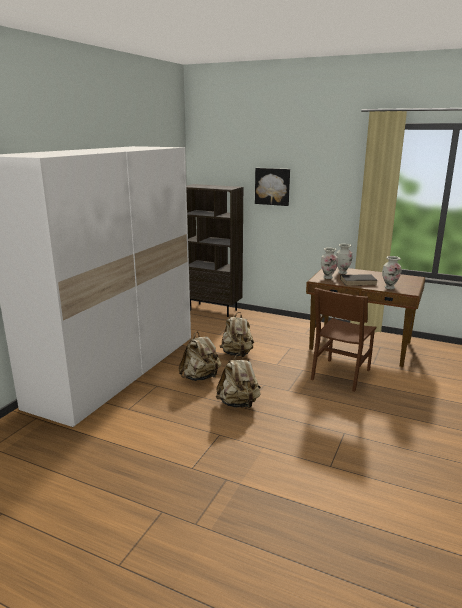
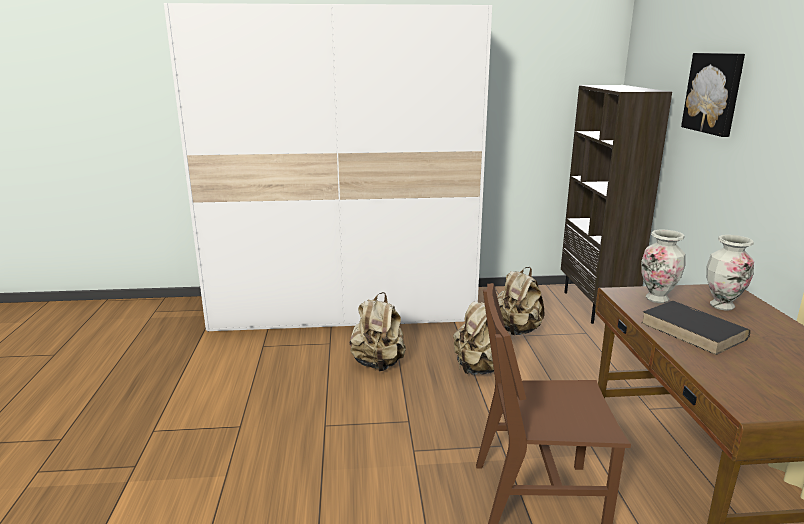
camera: 60 degrees right, 0 degrees up
beige backpack [216,353,261,408] -> beige backpack moved to [497,267,544,335]
vase [382,256,401,289] -> none

